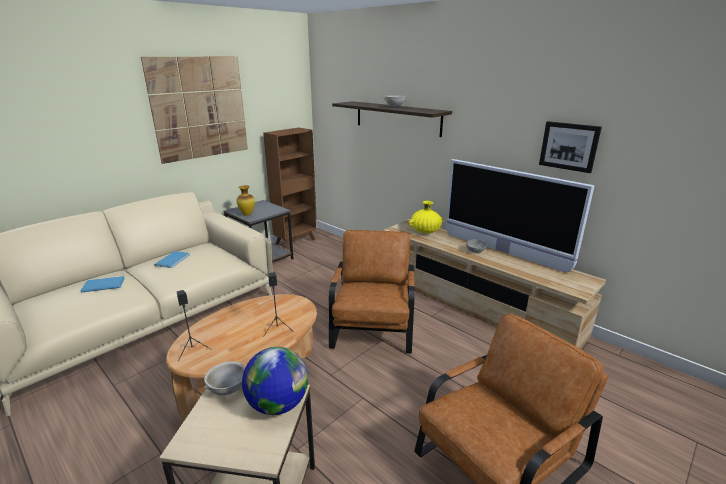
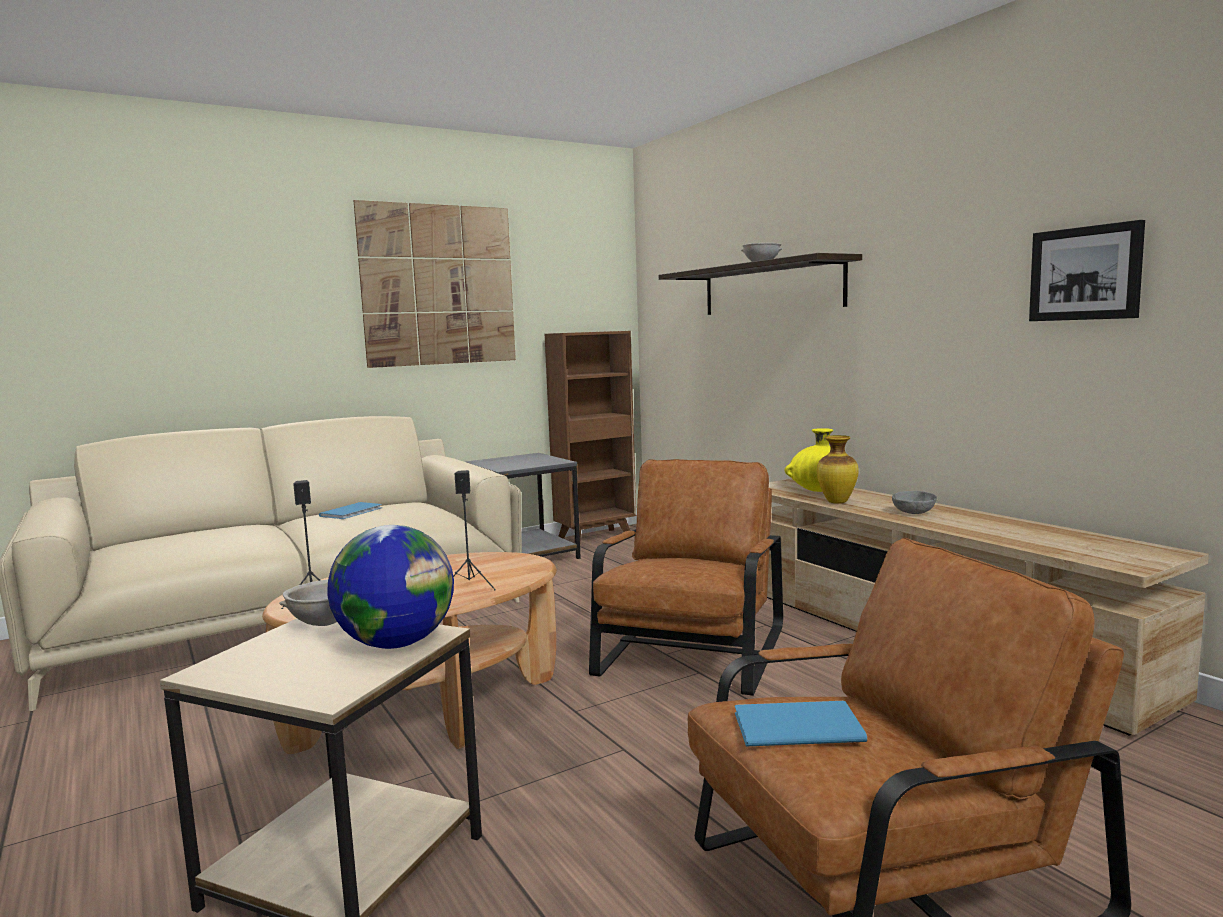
camera: 15 degrees right, 15 degrees down
blue book [81,276,125,292] -> blue book moved to [735,701,867,746]
vase [236,185,255,216] -> vase moved to [817,435,859,504]
television [446,159,594,272] -> none

